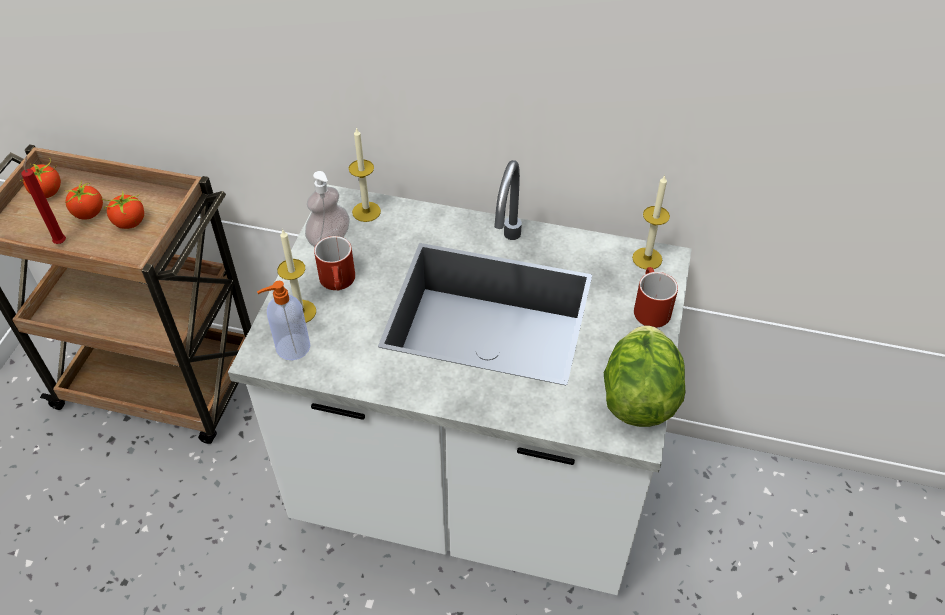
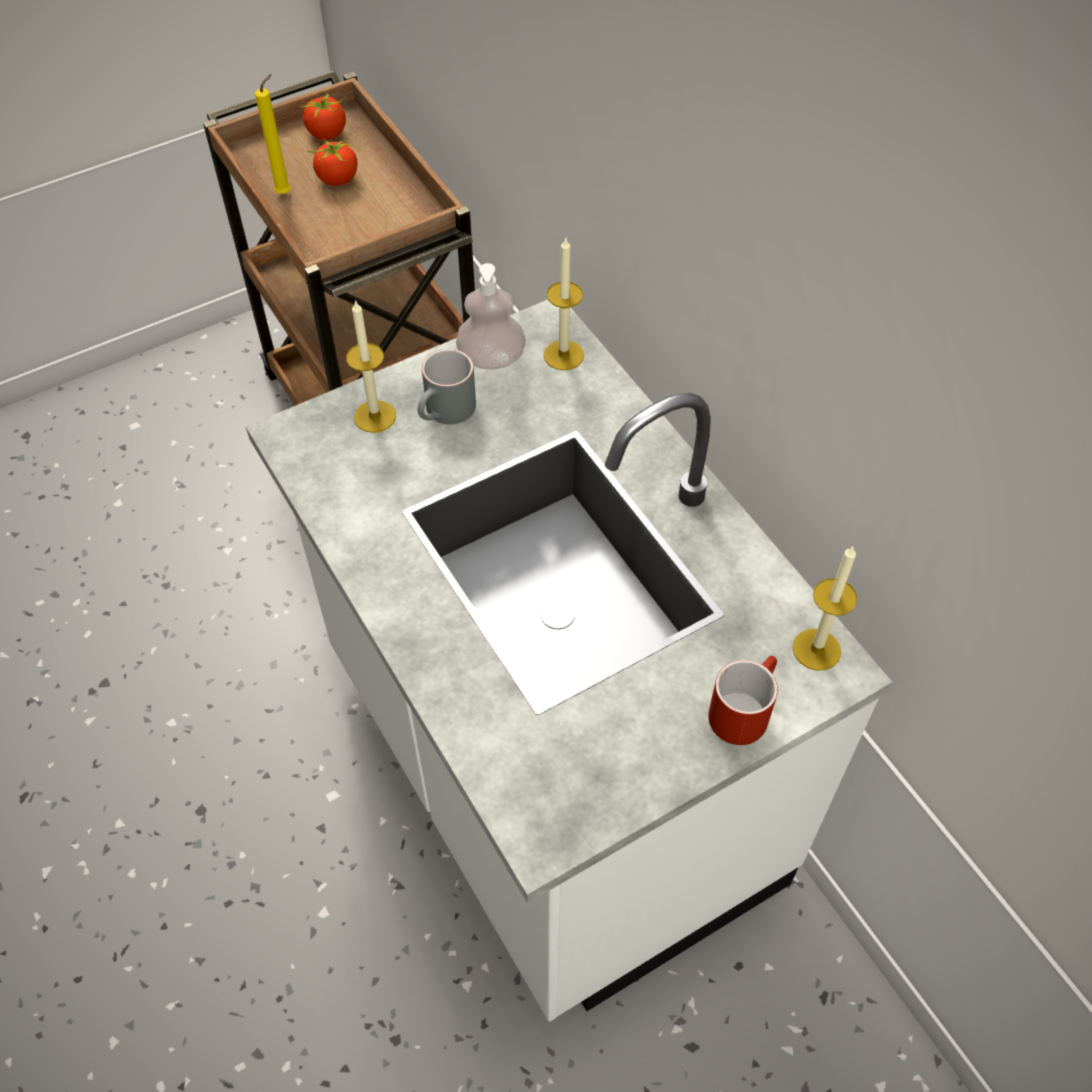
camera: 45 degrees right, 5 degrees up
red candle [21,156,66,244] -> yellow candle [255,74,291,194]
tomato [101,190,144,229] -> none
soap dispenser [257,281,310,361] -> none
red mug [314,236,355,290] -> grey mug [417,349,476,425]
lettuce [604,325,685,427] -> none

